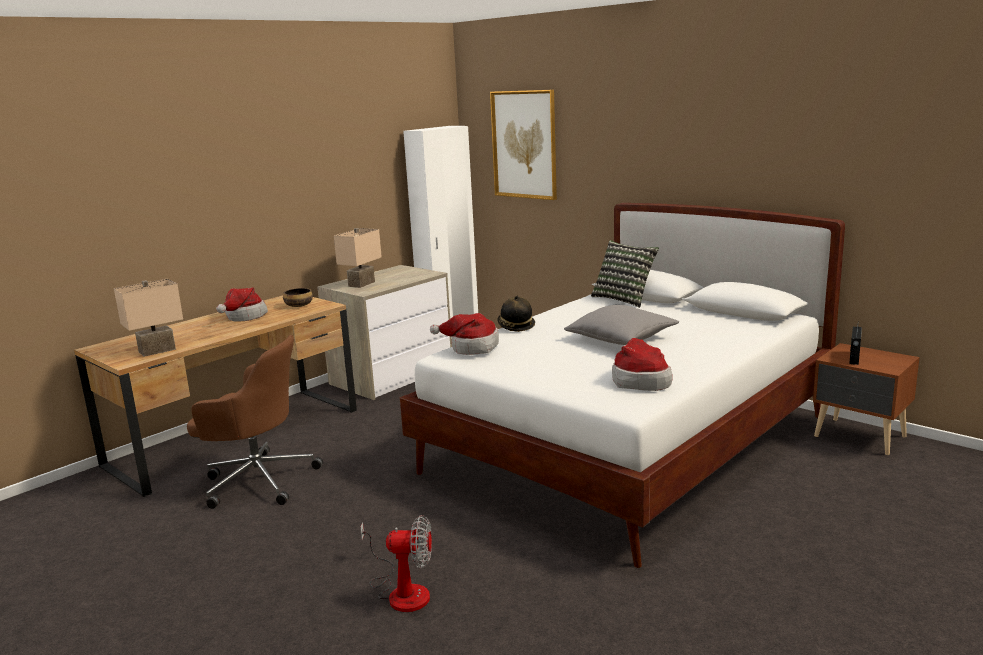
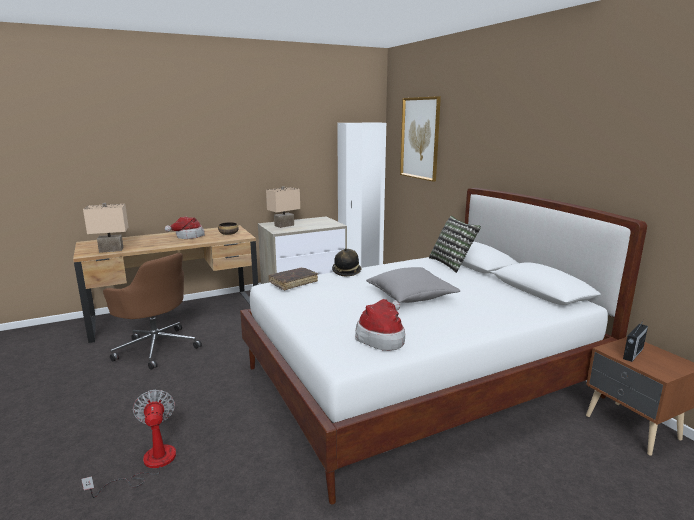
camera: 20 degrees right, 0 degrees up
fan [360,515,432,612] -> fan turned 135 degrees counterclockwise [81,389,176,498]
hat [430,313,499,355] -> brown book [268,268,318,290]

